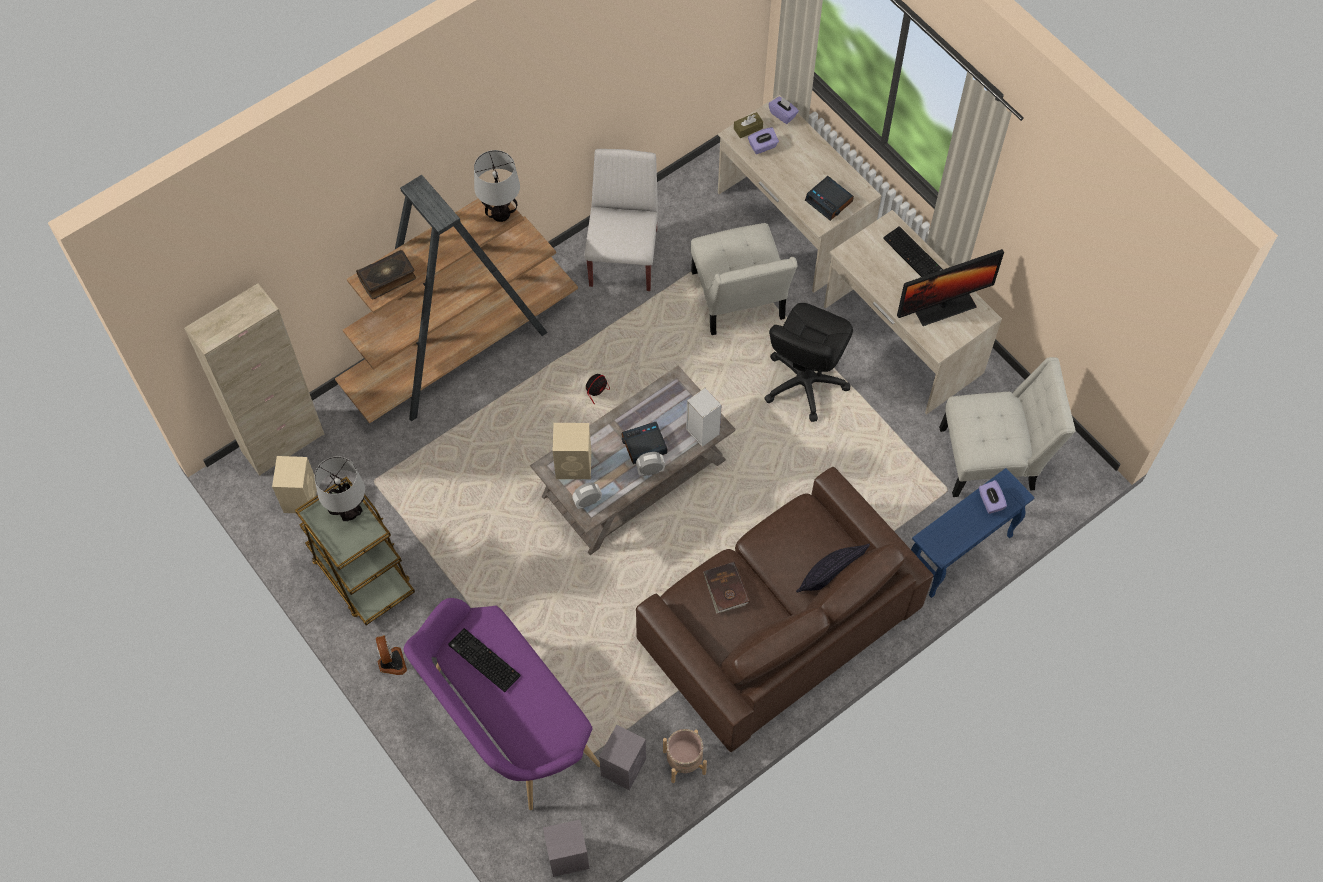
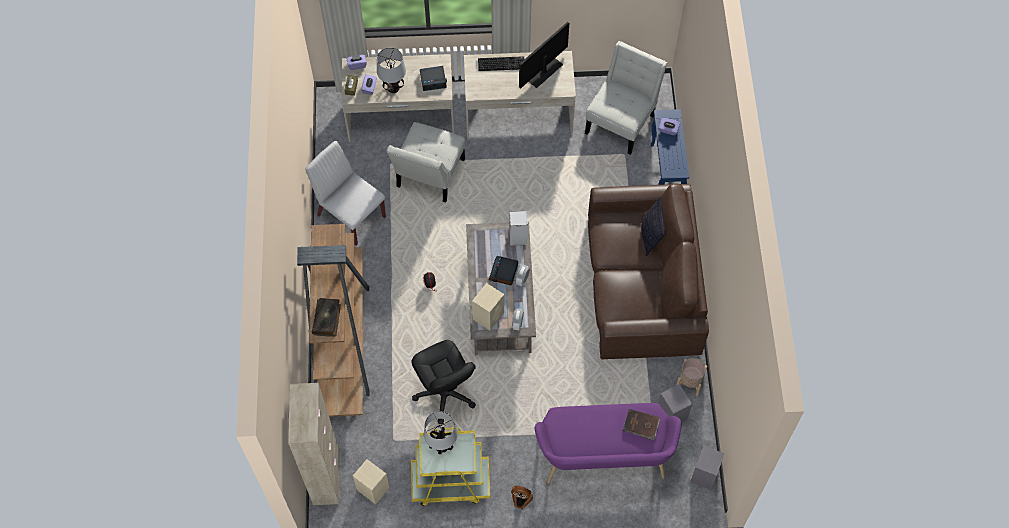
camera: 55 degrees left, 0 degrees up
brown cart [295,476,415,625] -> yellow cart [411,428,490,506]
keyboard [448,628,521,692] -> none
table lamp [474,150,520,222] -> table lamp moved to [377,48,406,93]
white chair [691,223,797,335] -> white chair turned 90 degrees clockwise [387,122,465,203]
brown book [703,562,750,614] -> brown book moved to [623,409,660,441]
black office chair [764,303,853,422] -> black office chair moved to [412,340,476,424]
monitor [897,249,1004,326] -> monitor turned 150 degrees counterclockwise [519,22,569,88]

